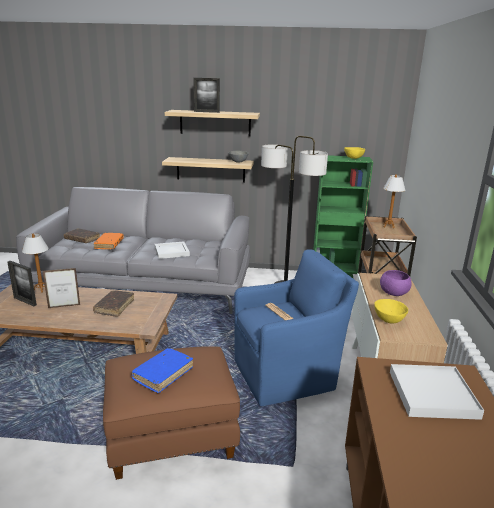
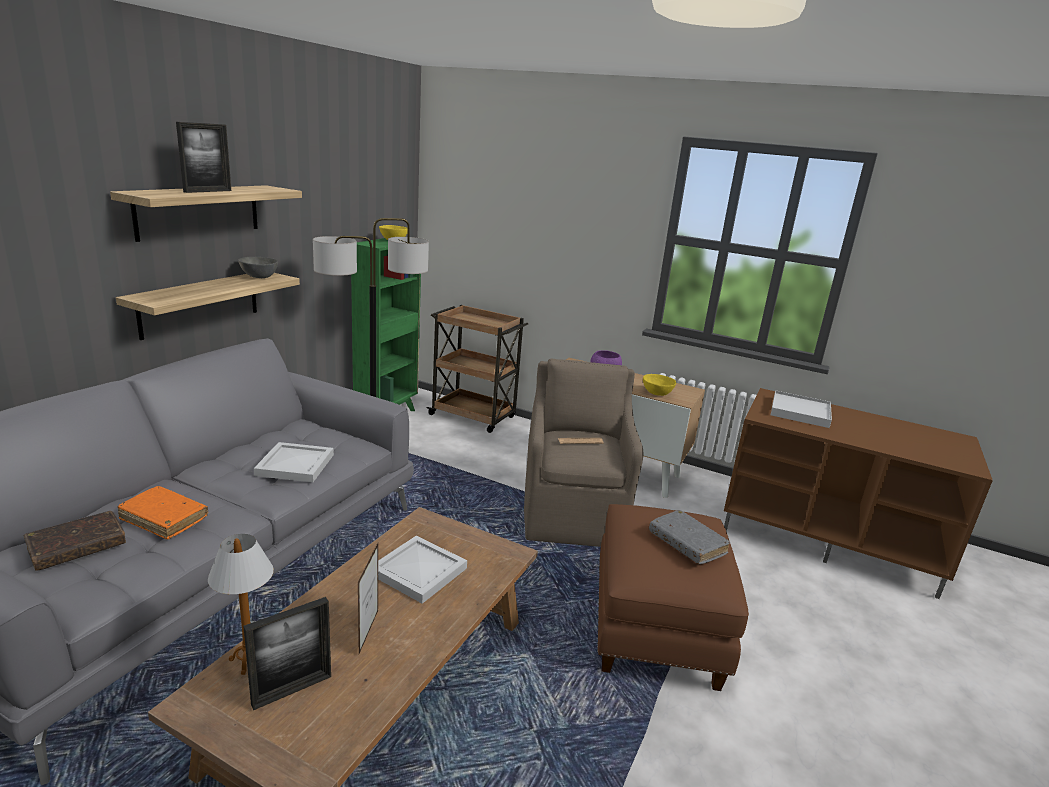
camera: 70 degrees left, 0 degrees up
brown book [93,290,134,317] -> white tray [378,536,467,604]
blue book [131,348,193,393] -> grey book [649,510,730,564]
blue armchair [234,250,359,406] -> brown armchair [524,359,644,547]
table lamp [383,175,405,228] -> none

